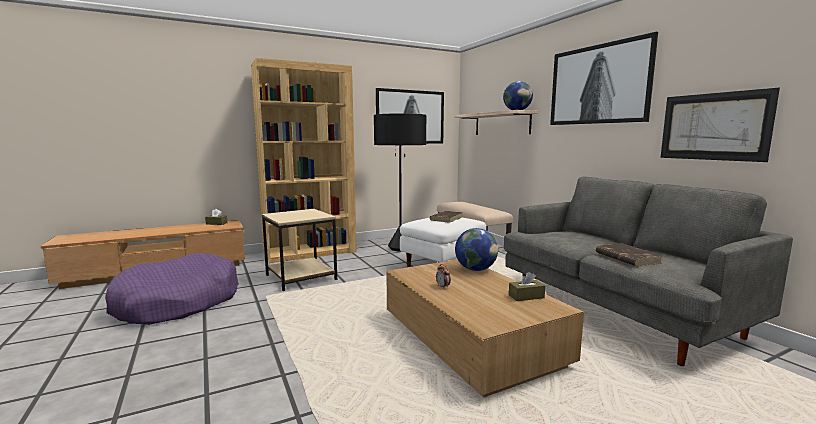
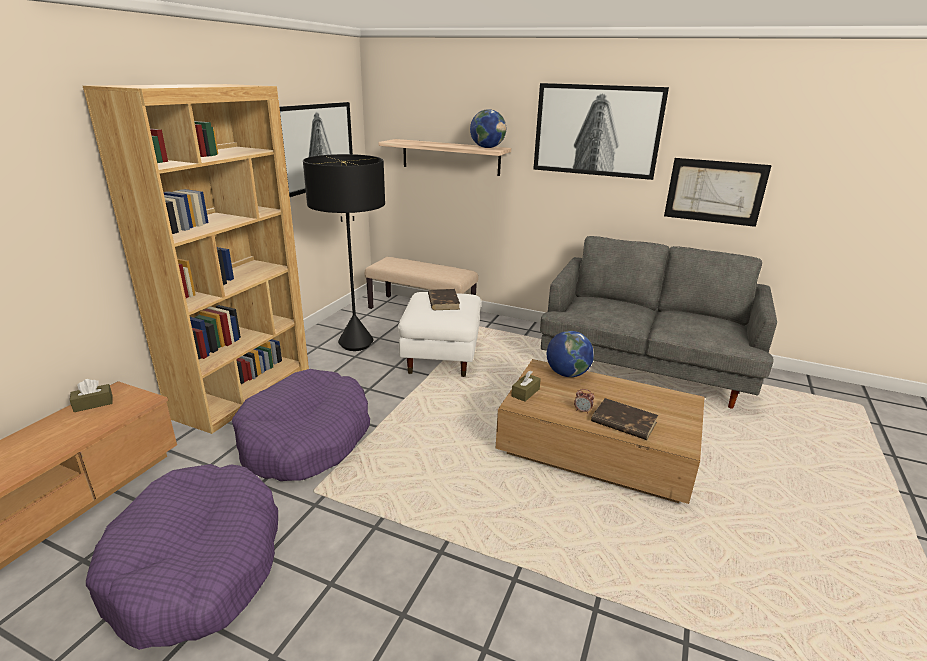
camera: 40 degrees left, 15 degrees up
beige side table [262,209,337,291] -> purple dog bed [232,369,370,481]
brown tissue box [509,272,545,301] -> brown tissue box moved to [511,370,541,402]
brown book [596,243,662,267] -> brown book moved to [591,398,658,440]

